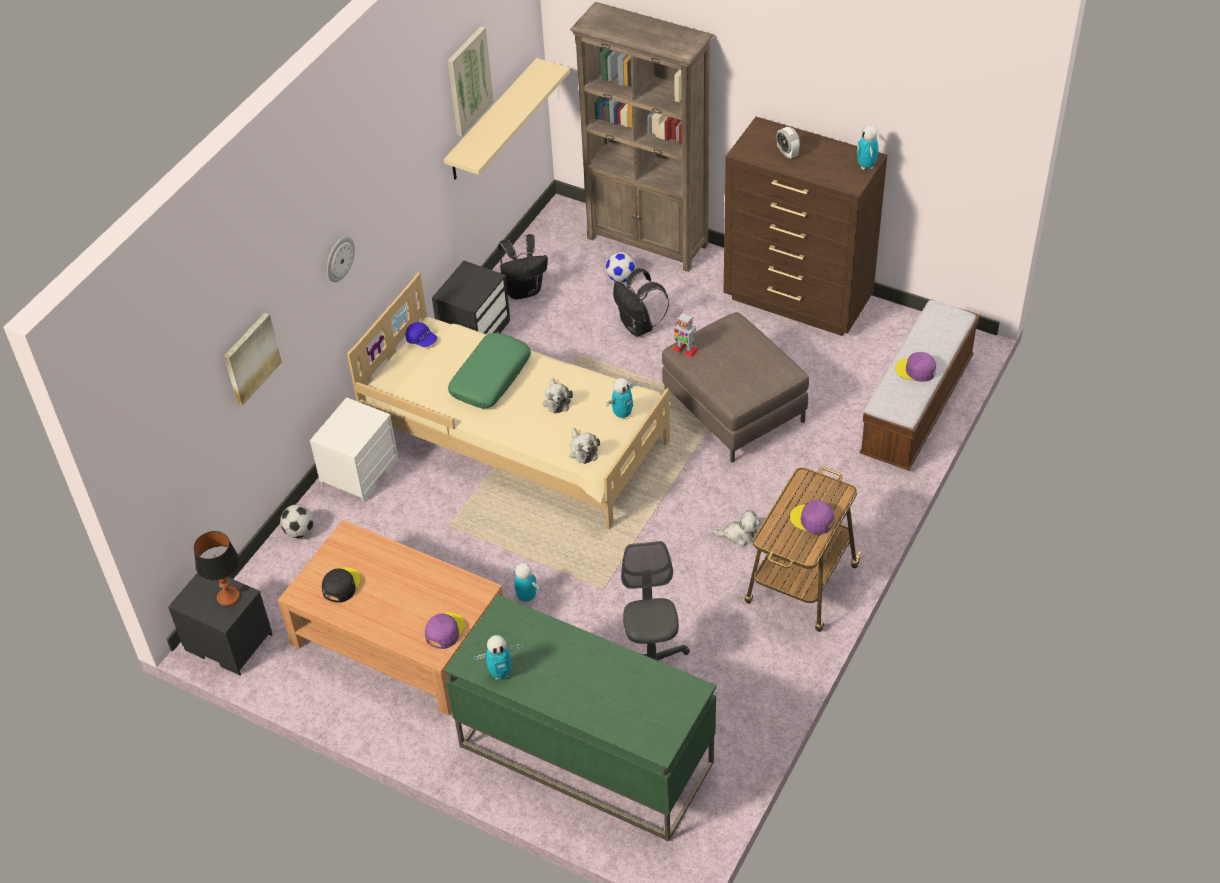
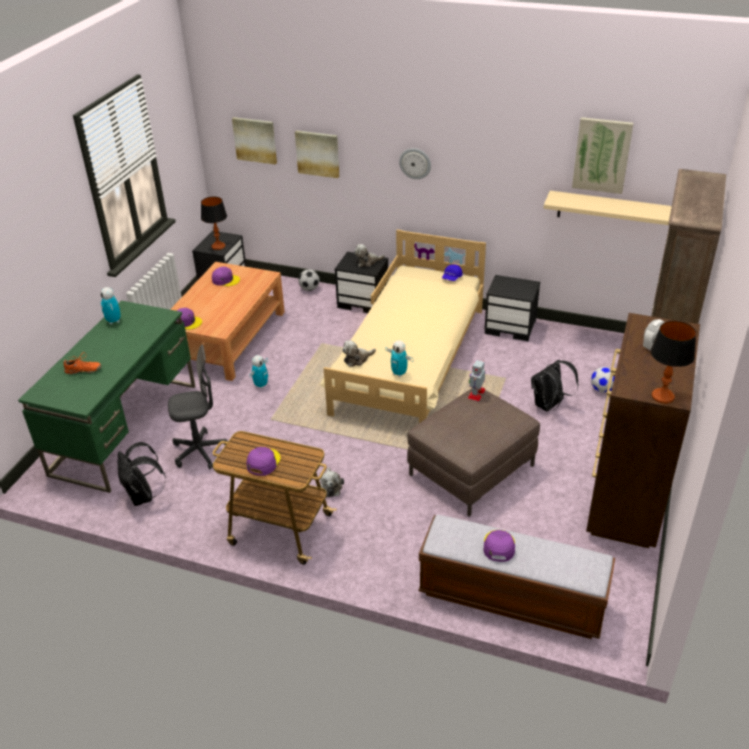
camera: 80 degrees right, 10 degrees down
white nightstand [310,398,398,502] -> black nightstand [335,252,388,313]
black cap [322,567,361,603] -> purple cap [212,267,240,286]
green pillow [448,333,531,409] -> none
black backpack [498,234,548,299] -> black backpack moved to [118,442,166,506]
plush toy [543,378,573,413] -> plush toy moved to [354,244,385,267]
toy robot [857,126,878,170] -> table lamp [651,321,696,404]
none -> orange shoe [64,352,101,374]
none -> picture [232,117,277,164]

